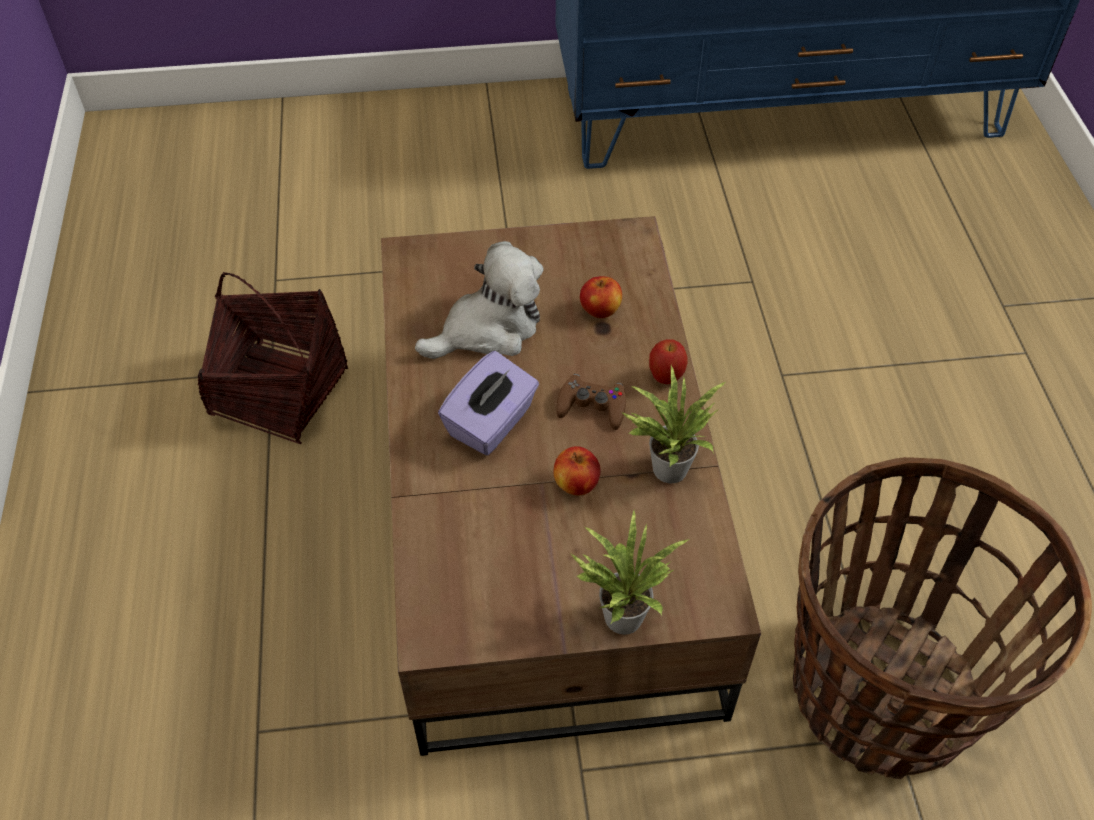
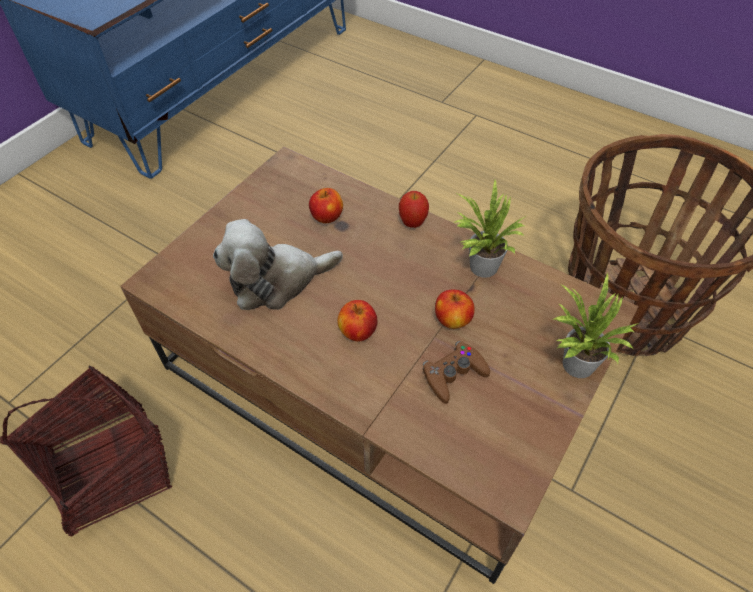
camera: 50 degrees left, 0 degrees up
plush toy [415,241,543,359] -> plush toy turned 120 degrees counterclockwise [213,219,343,310]
purple tissue box [438,351,539,455] -> apple [337,300,378,341]
brown game controller [556,374,626,430] -> brown game controller moved to [423,341,490,404]

